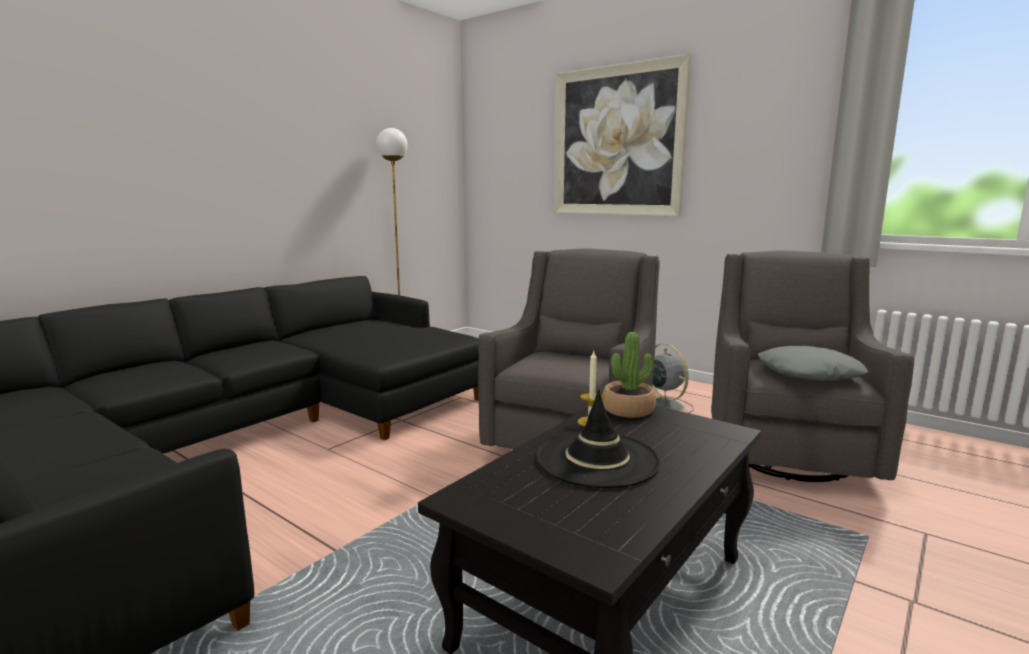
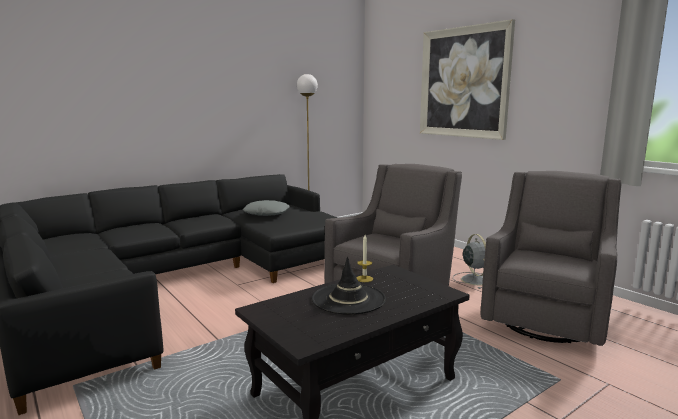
camera: 15 degrees right, 0 degrees up
potted plant [602,332,656,418] -> none
grey pillow [758,346,868,381] -> grey pillow moved to [243,200,289,216]

